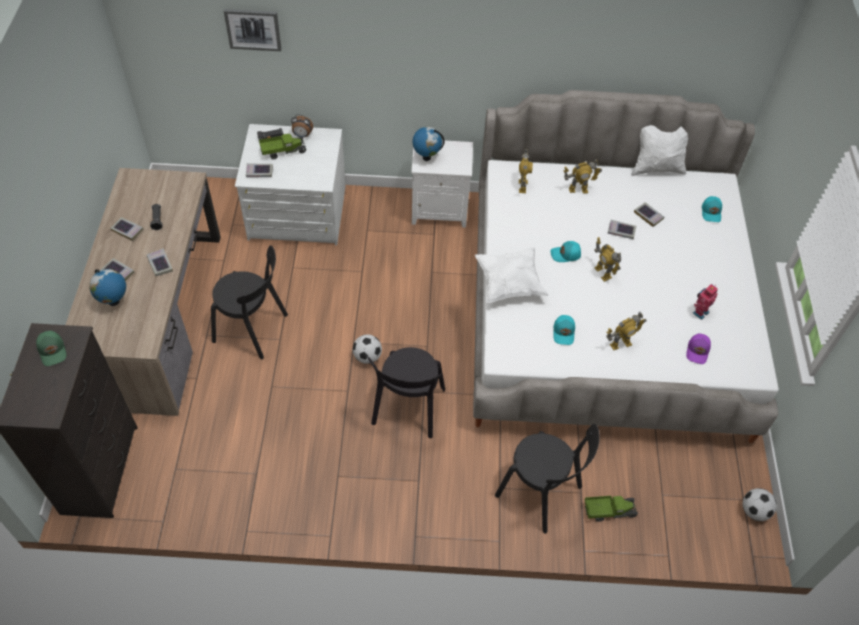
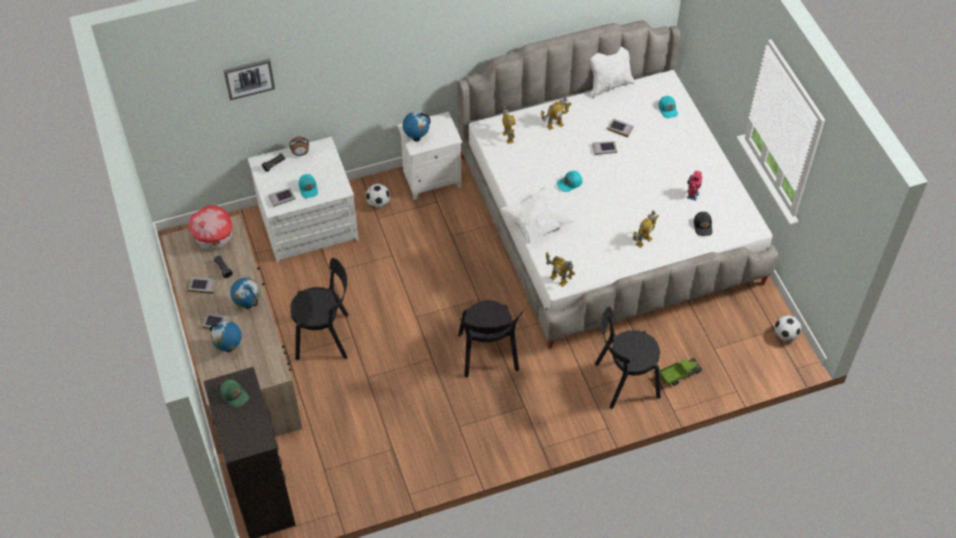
camera: 20 degrees left, 0 degrees up
book [147,248,173,276] -> globe [230,278,261,309]
toy truck [259,134,307,159] -> none
football [353,334,382,364] -> football moved to [366,184,390,208]
black chair [495,424,600,534] -> black chair turned 150 degrees clockwise [595,306,661,409]
turquoise cap [553,315,575,345] -> turquoise cap moved to [299,174,318,198]
toy robot [594,237,621,282] -> toy robot moved to [546,252,575,287]
purple cap [686,333,711,364] -> black cap [694,212,712,236]
none -> toy house [189,205,232,250]

